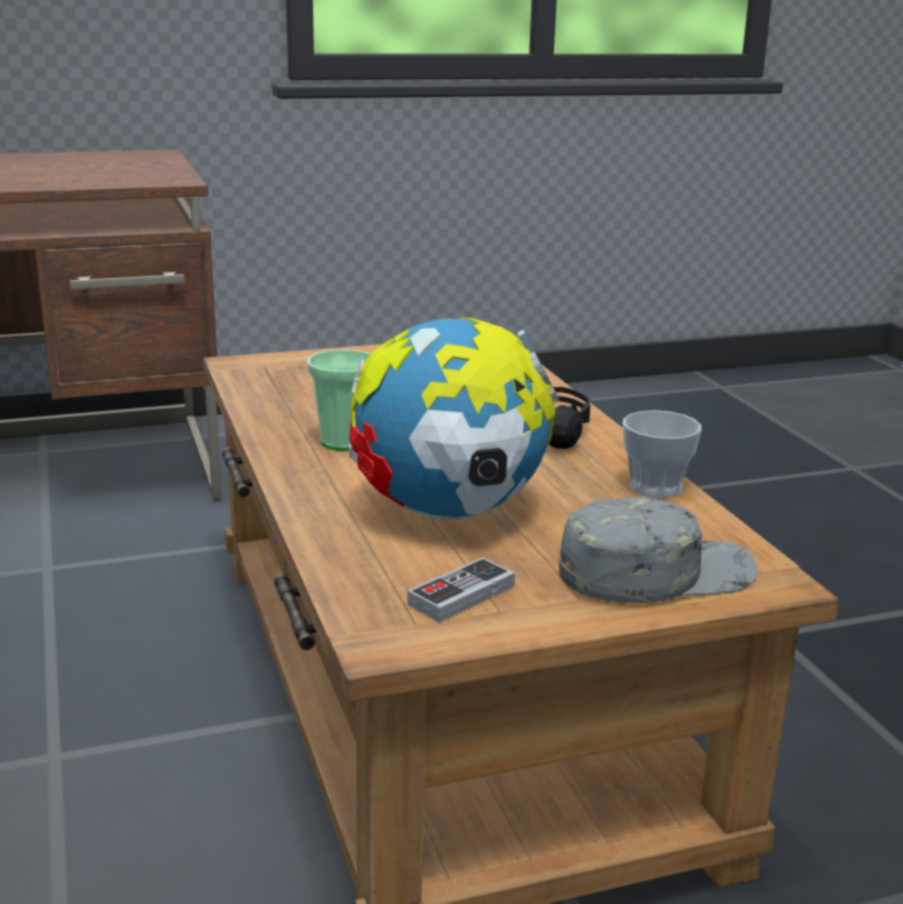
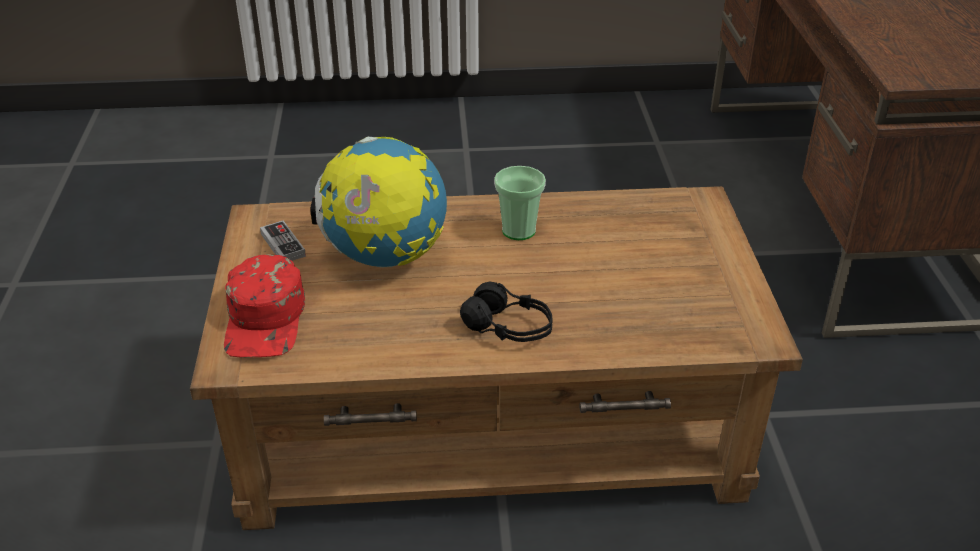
camera: 105 degrees right, 15 degrees up
grey cap [559,497,757,603] -> red cap [224,254,305,357]
cup [623,410,701,498] -> none

